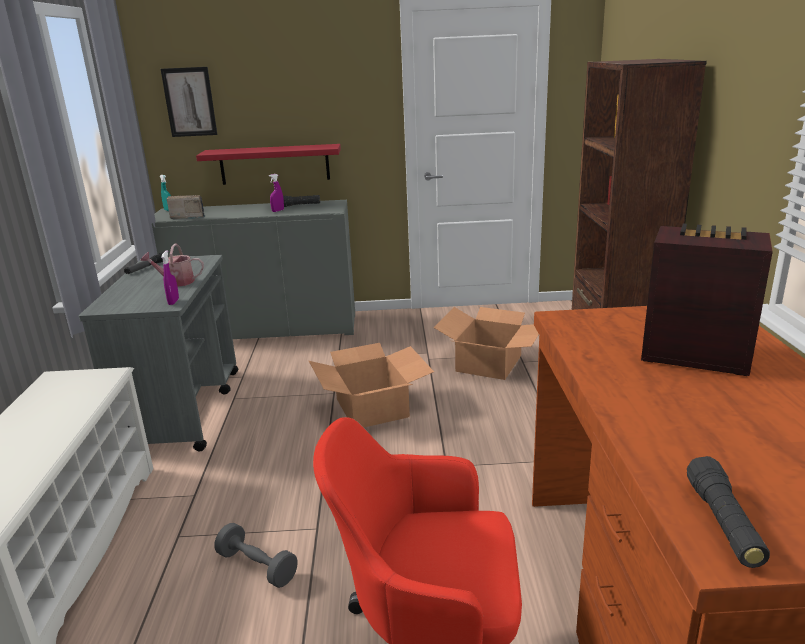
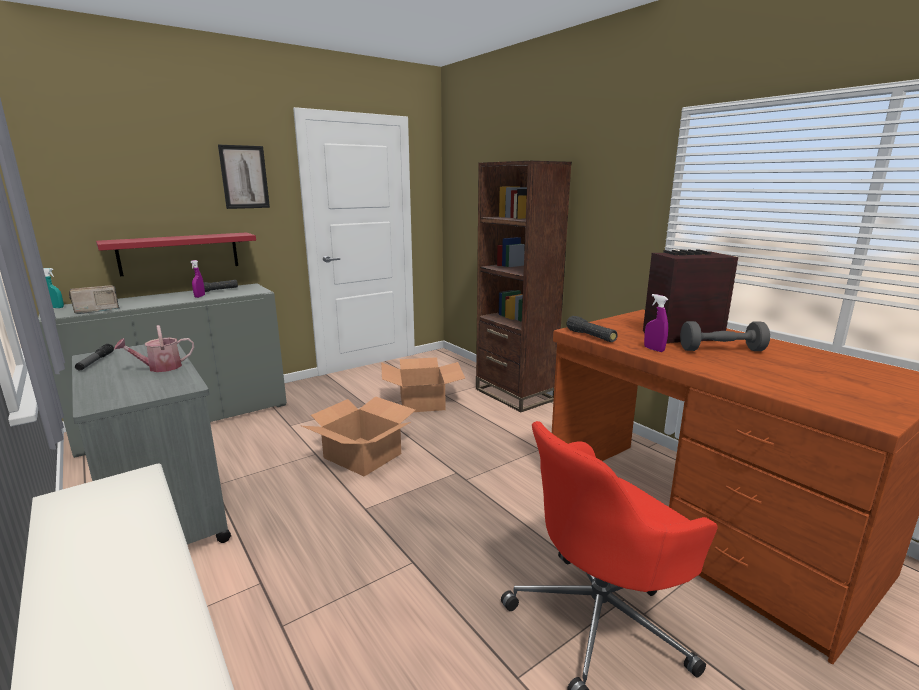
camera: 35 degrees left, 5 degrees down
picture [161,67,217,137] -> picture moved to [218,145,270,209]
purple spray bottle [161,250,179,305] -> purple spray bottle moved to [644,294,668,352]
grey dumbbell [215,523,298,588] -> grey dumbbell moved to [680,321,770,351]
black flashlight [687,456,770,568] -> black flashlight moved to [566,316,618,342]

